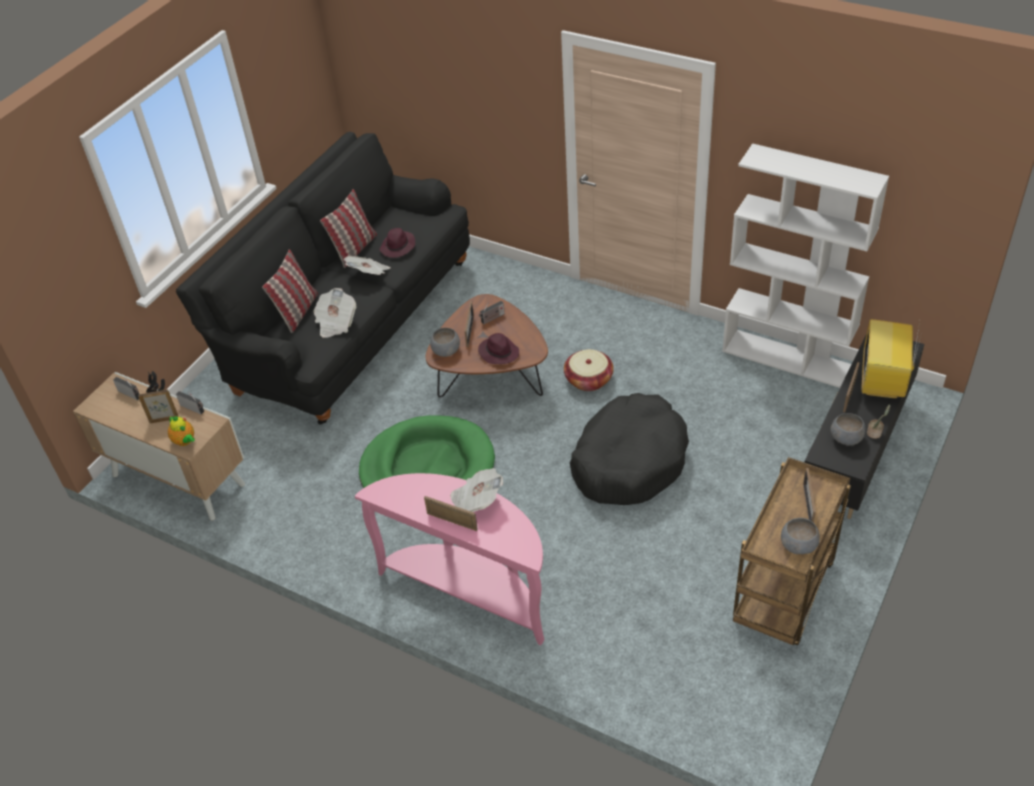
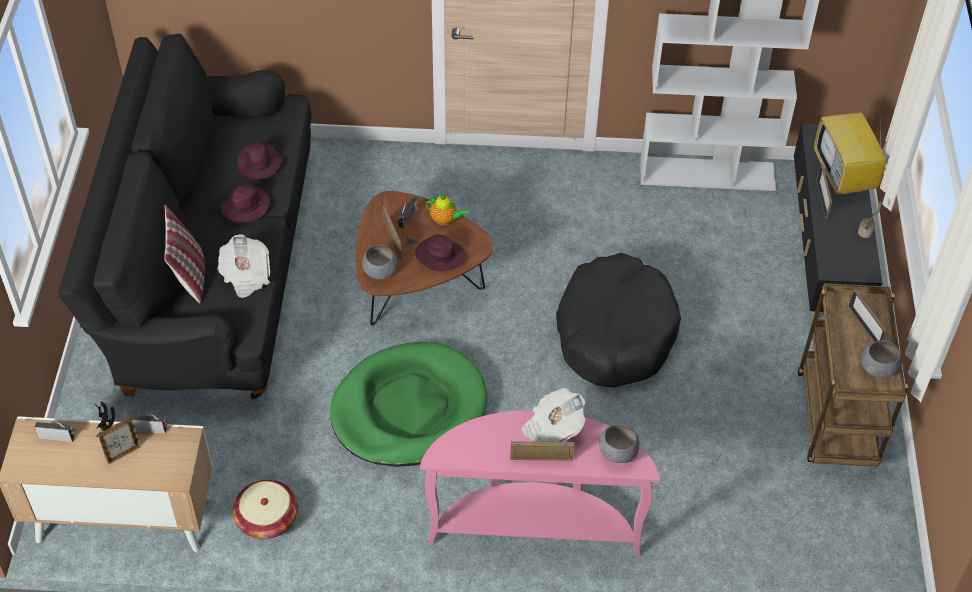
camera: 30 degrees left, 5 degrees up
teapot [168,416,195,446] -> teapot moved to [426,195,470,226]
pillow [320,189,377,268] -> none
newspaper [344,256,391,275] -> purple hat [220,184,270,223]
basket [564,349,614,391] -> basket moved to [233,480,298,539]
grey bowl [831,413,866,445] -> grey bowl moved to [599,424,640,463]

